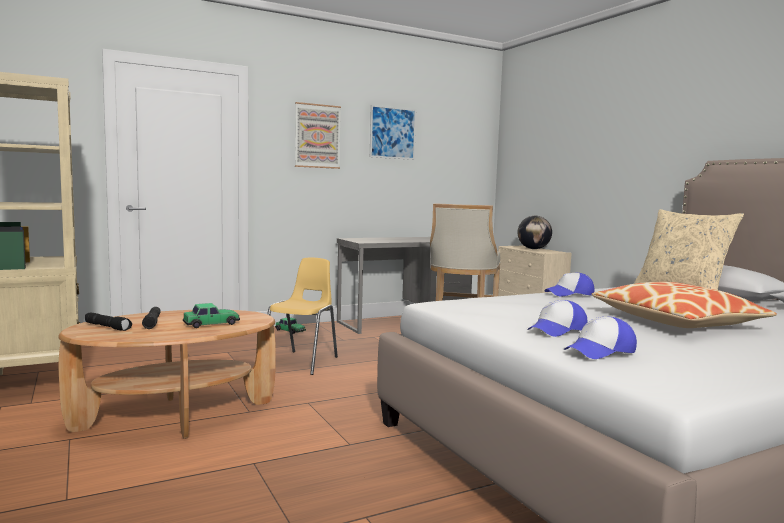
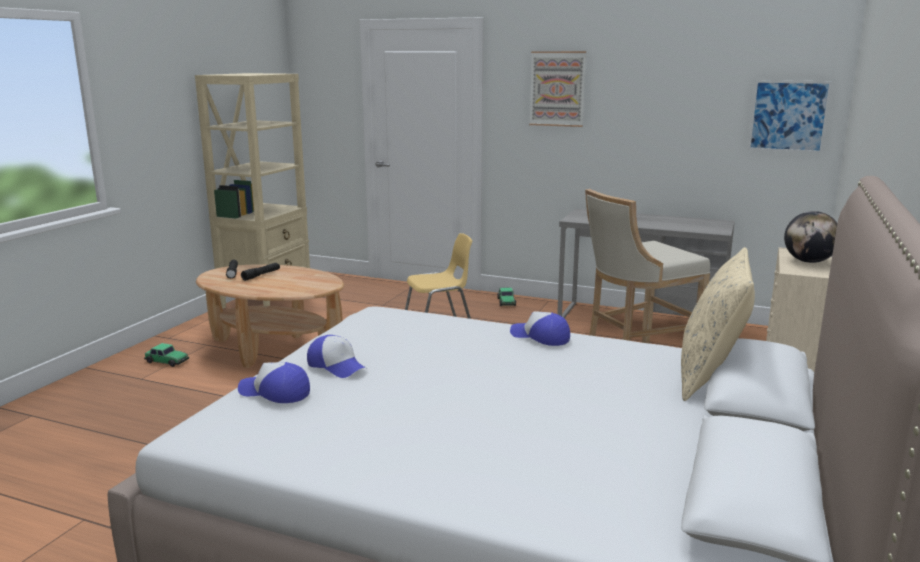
camera: 50 degrees right, 10 degrees up
toy car [183,303,240,328] -> toy car moved to [144,343,189,367]
picture [370,105,416,160] -> picture moved to [748,80,832,153]
cap [527,300,588,337] -> cap turned 150 degrees counterclockwise [307,335,366,378]
pillow [591,282,777,328] -> none

